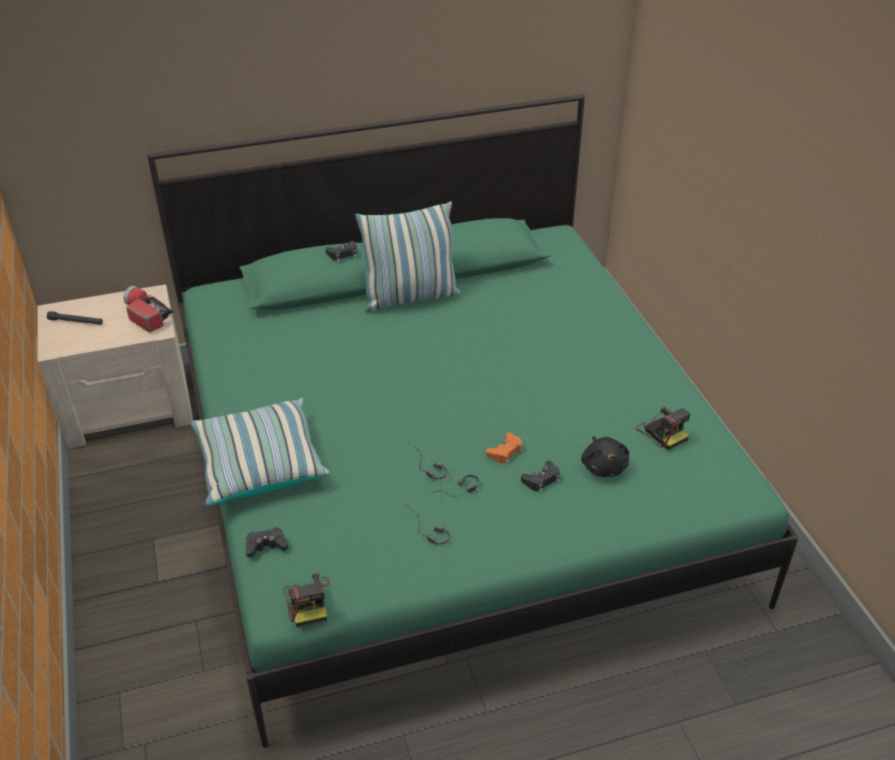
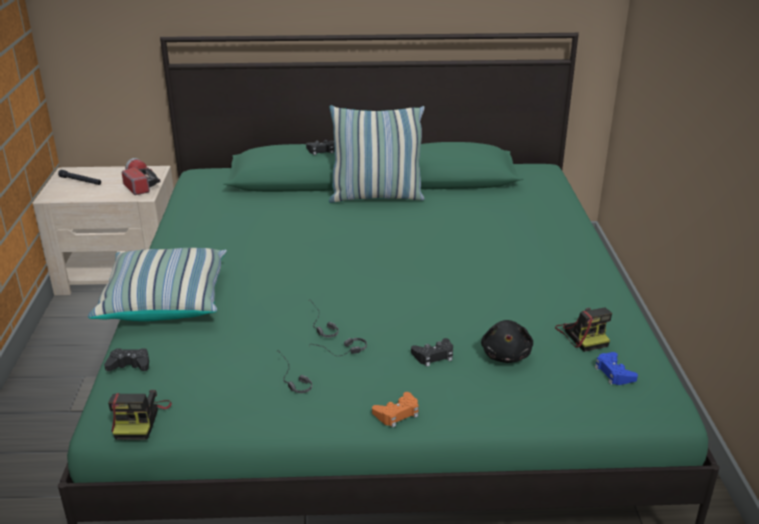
camera: 15 degrees right, 10 degrees down
orange game controller [486,432,523,464] -> orange game controller moved to [372,392,419,428]
none -> blue game controller [595,352,638,385]

